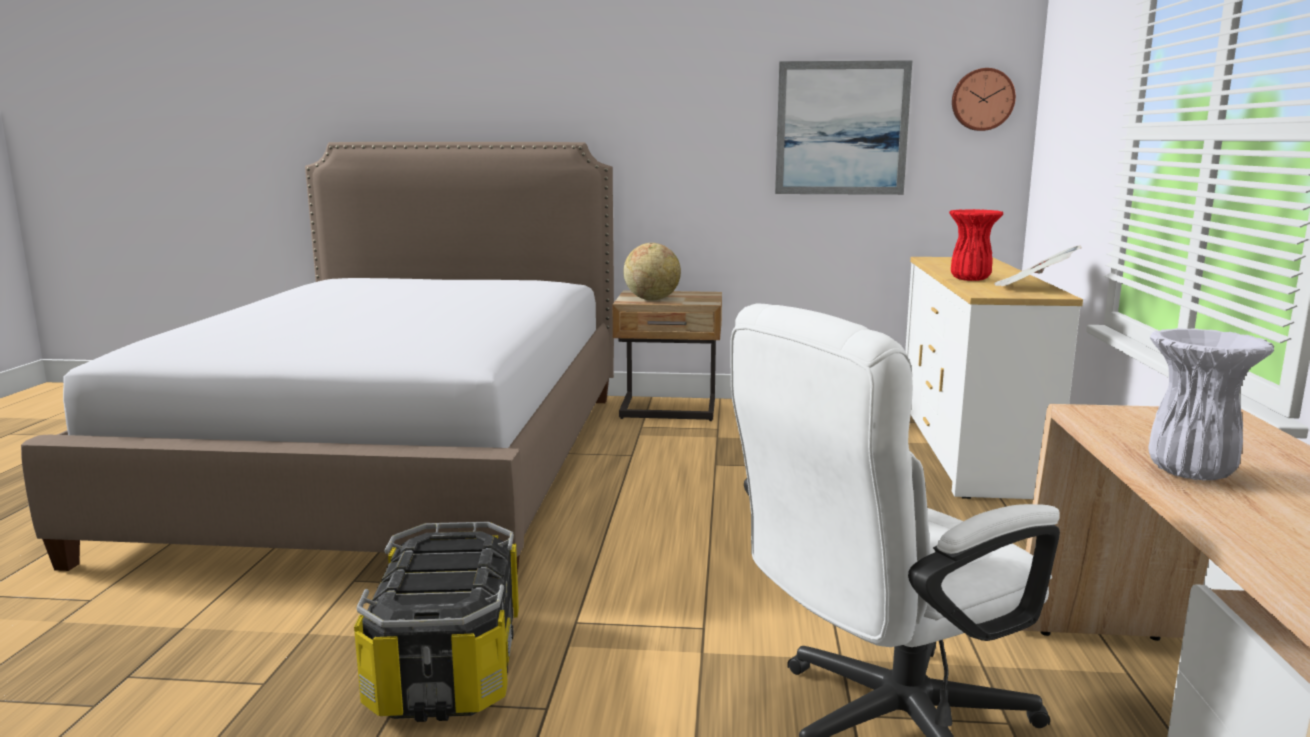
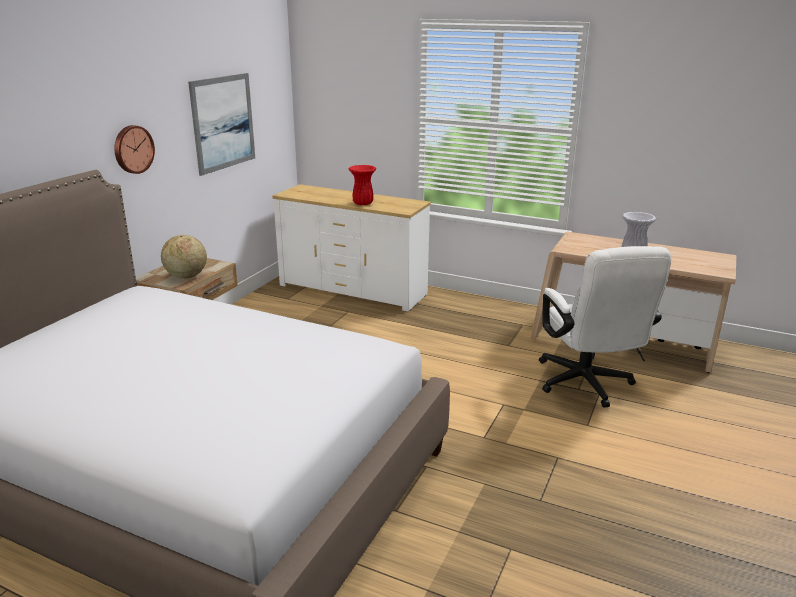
camera: 70 degrees left, 10 degrees up
storage box [354,522,519,722] -> none
wall clock [952,68,1016,131] -> wall clock moved to [114,125,155,174]
newspaper [994,246,1082,286] -> none

